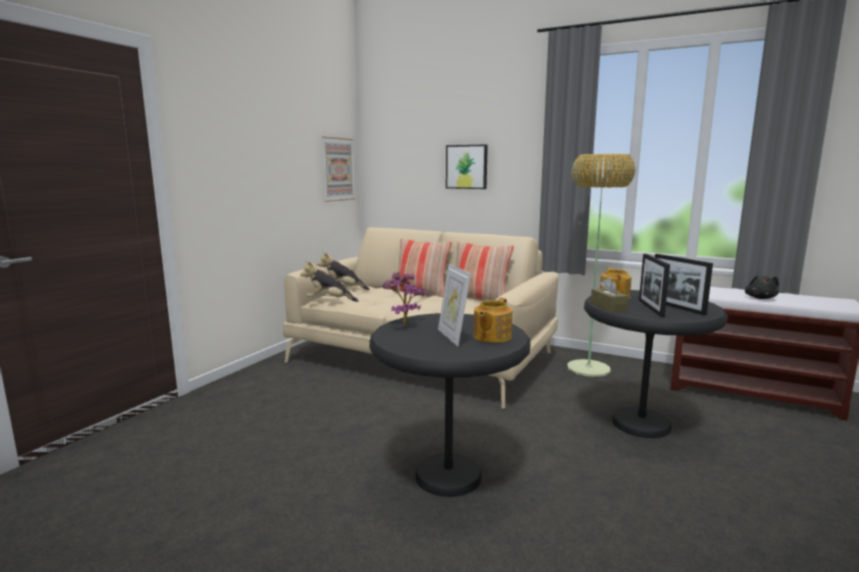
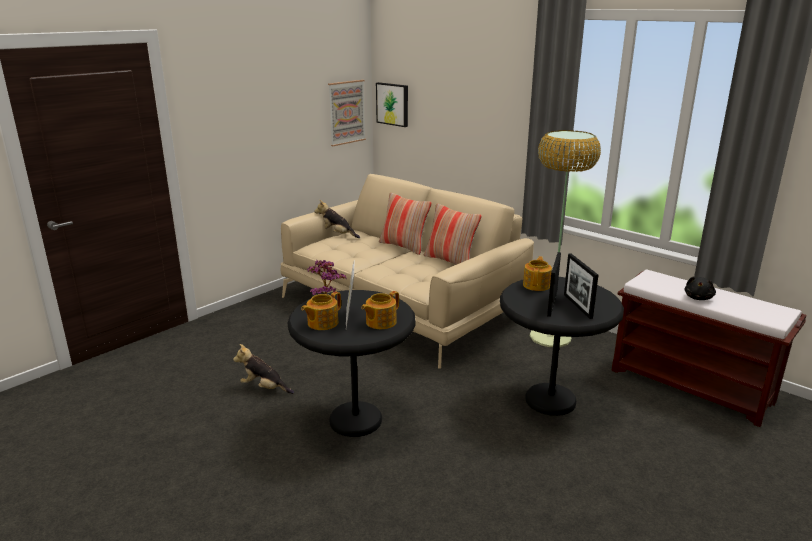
camera: 15 degrees right, 10 degrees up
plush toy [300,260,358,302] -> plush toy moved to [233,344,294,394]
picture [446,144,488,189] -> picture moved to [376,82,408,127]
brown tissue box [591,278,629,312] -> none
none -> teapot [301,292,341,330]

